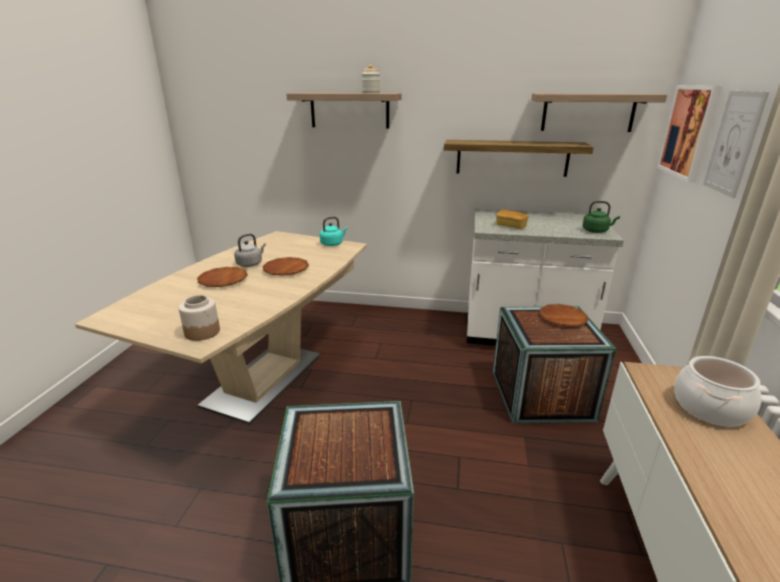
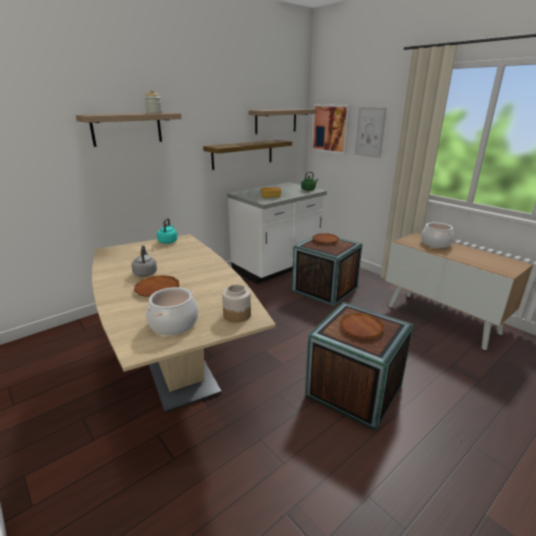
camera: 50 degrees left, 0 degrees up
brown plate [263,257,309,276] -> brown plate moved to [339,313,384,338]
none -> cooking pot [146,287,198,335]

